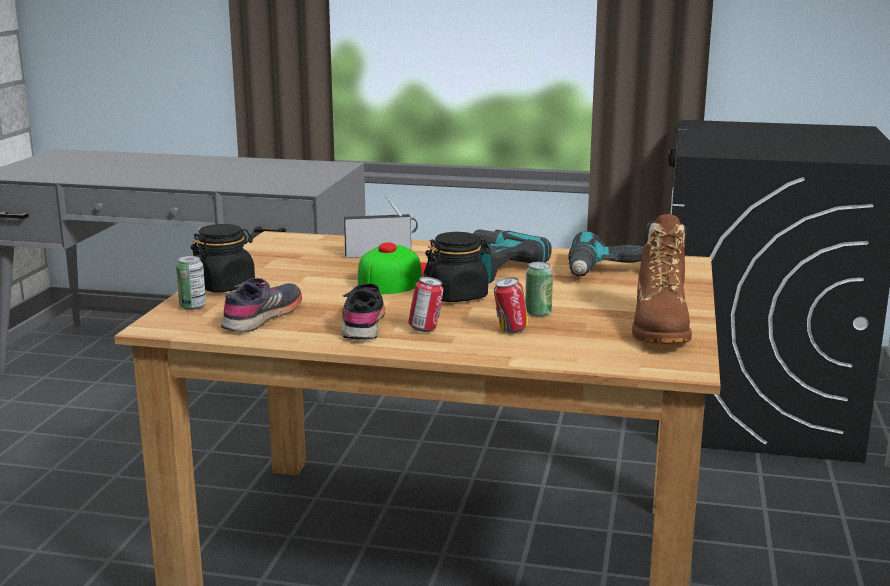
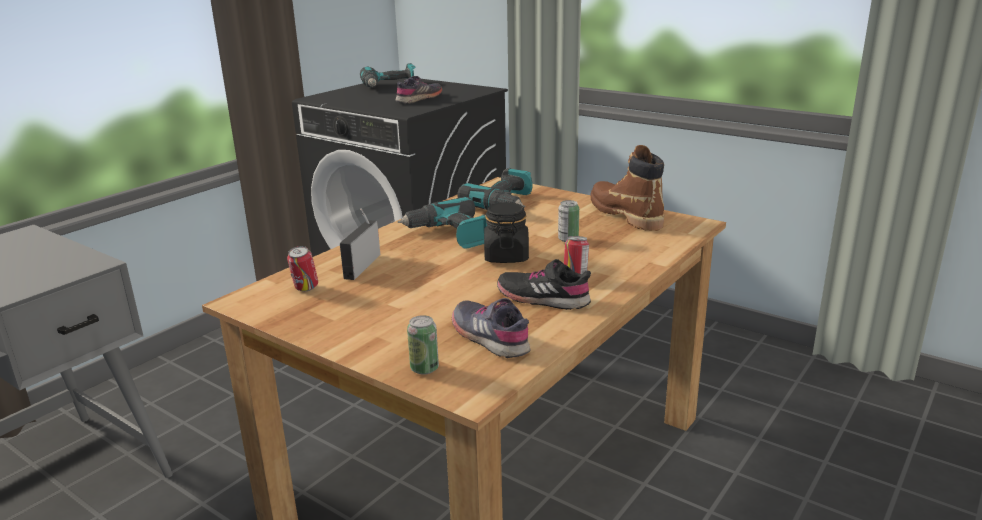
camera: 65 degrees left, 5 degrees up
black jar [191,224,255,293] -> none
cap [358,242,427,294] -> none
can [494,277,529,333] -> can moved to [287,246,318,291]
brown boot [632,214,692,344] -> brown boot turned 150 degrees counterclockwise [590,145,664,231]
none -> power drill [360,63,416,88]
none -> grey shoe [396,76,442,104]

